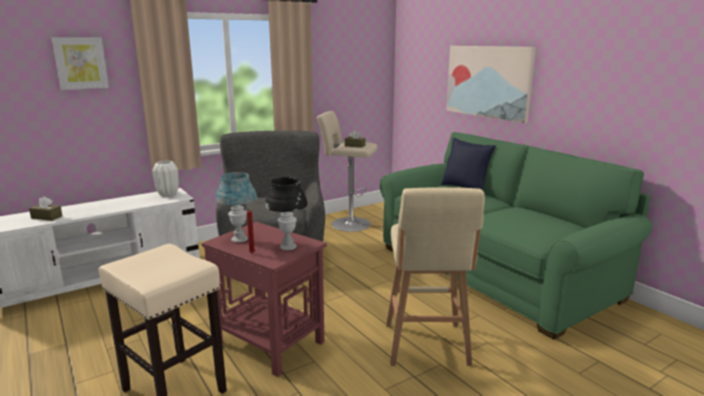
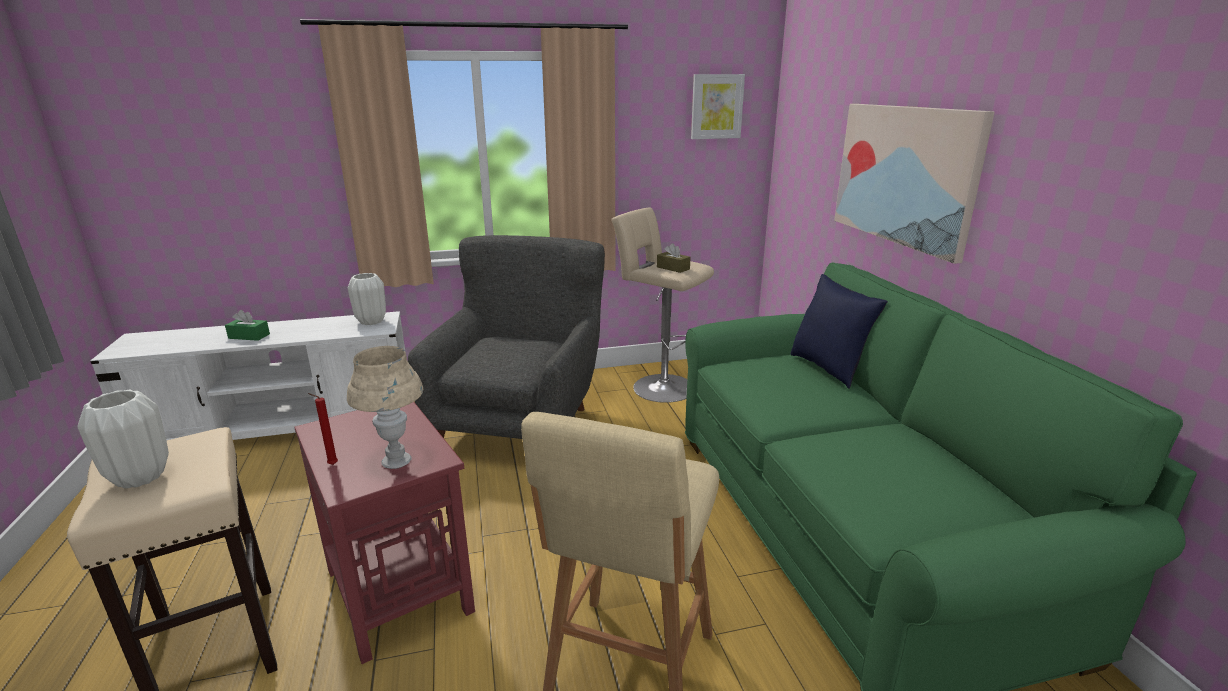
camera: 20 degrees right, 5 degrees up
brown tissue box [29,196,62,221] -> none
picture [52,37,109,90] -> picture moved to [691,74,745,139]
blue table lamp [216,172,257,243] -> none
black table lamp [265,177,308,250] -> beige table lamp [347,346,423,469]
none -> white vase [77,390,169,489]
none -> green tissue box [225,310,270,341]

